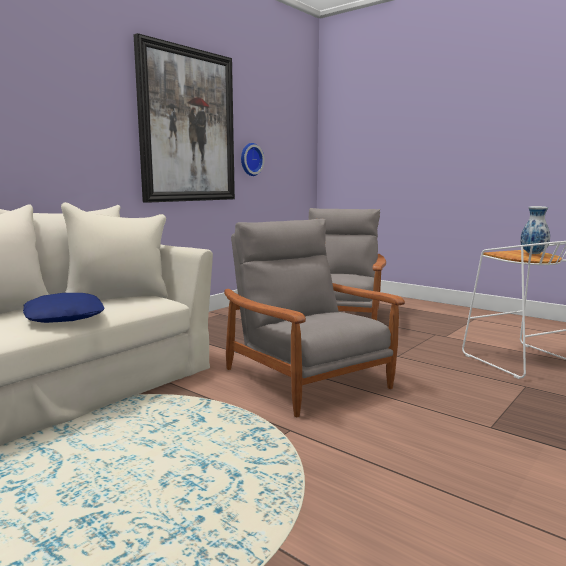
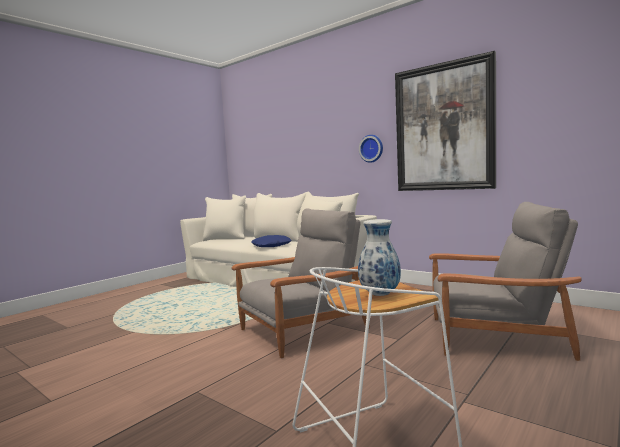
camera: 90 degrees right, 5 degrees down
wall clock [241,143,265,176] -> wall clock moved to [359,135,383,163]

